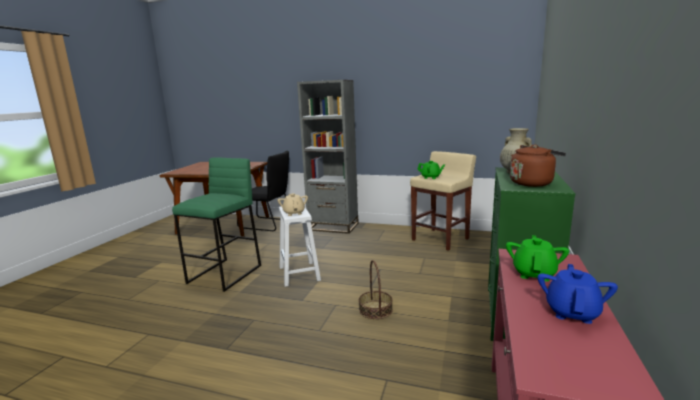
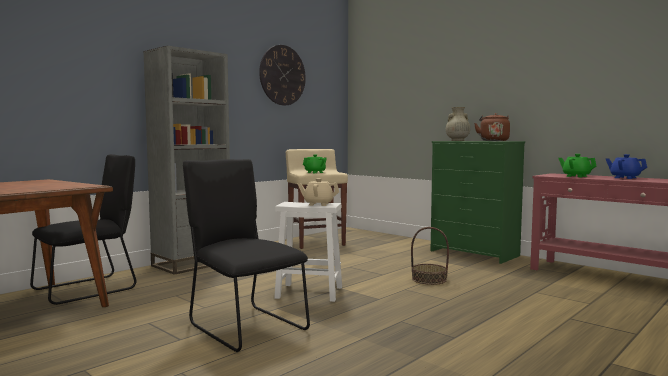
camera: 65 degrees left, 10 degrees down
green stool [172,157,261,292] -> black chair [183,159,310,352]
none -> wall clock [259,45,306,106]

